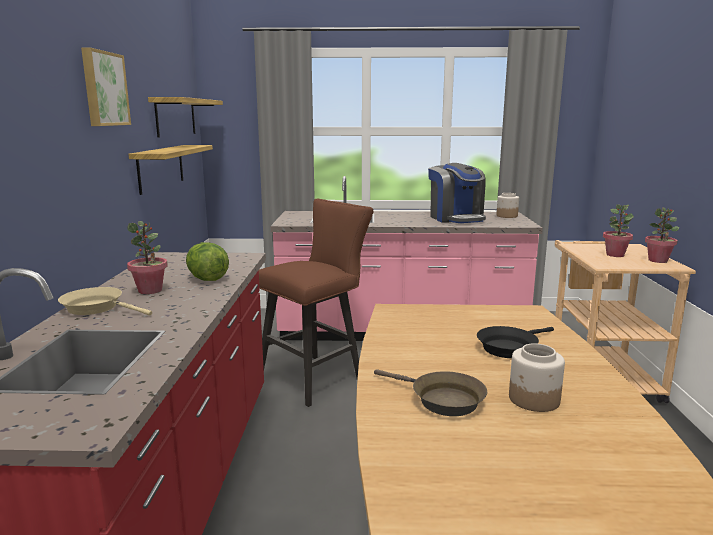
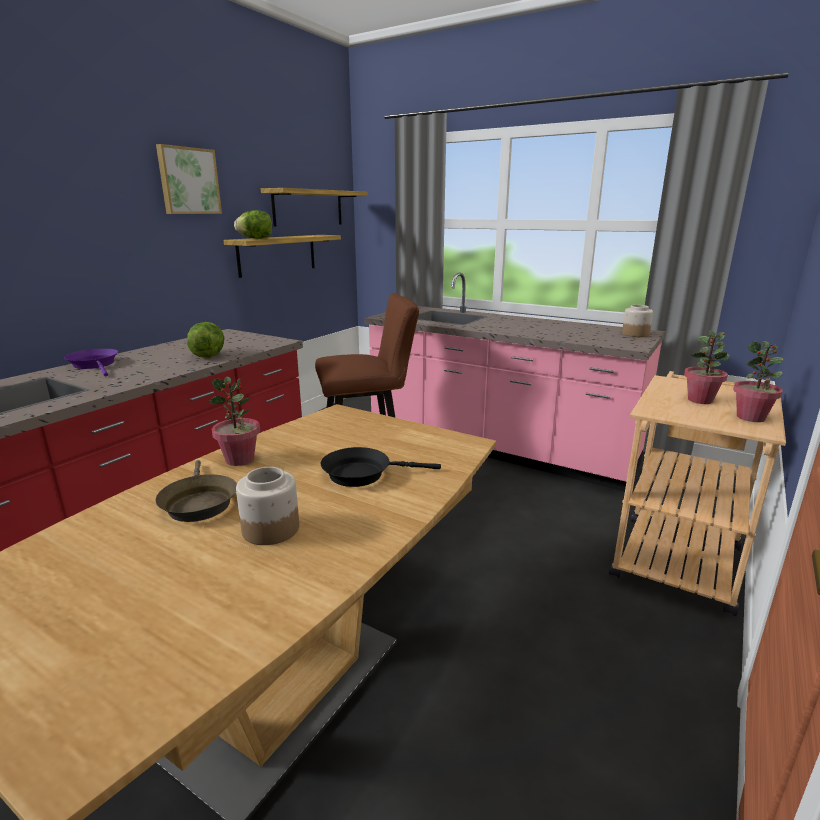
camera: 30 degrees right, 5 degrees up
beige frying pan [58,287,152,315] -> purple frying pan [64,349,118,376]
potted plant [127,221,168,294] -> potted plant moved to [209,377,260,466]
coffee machine [428,163,486,223] -> none
none -> lettuce [234,210,272,239]

